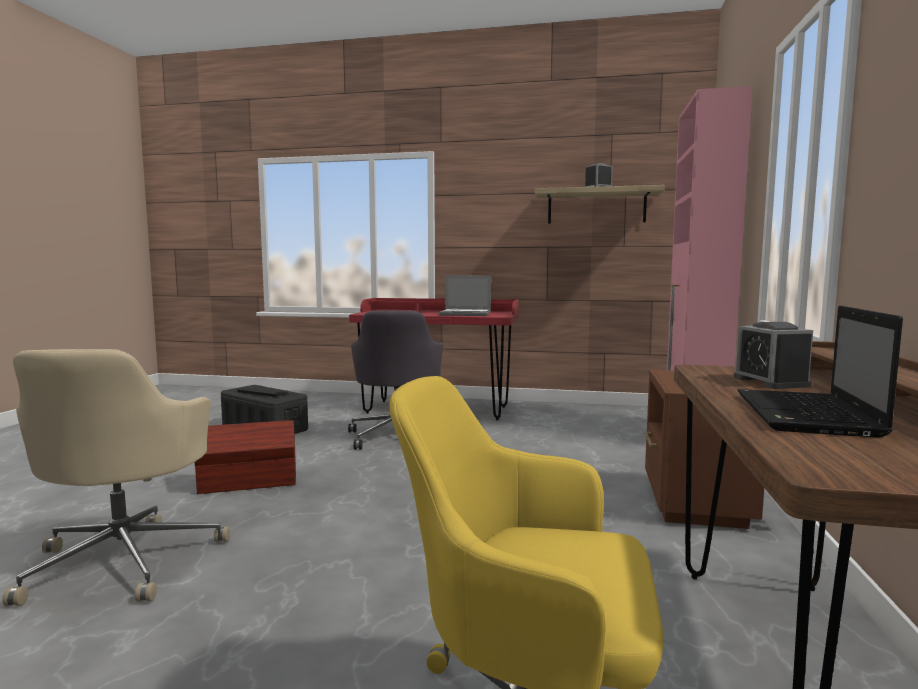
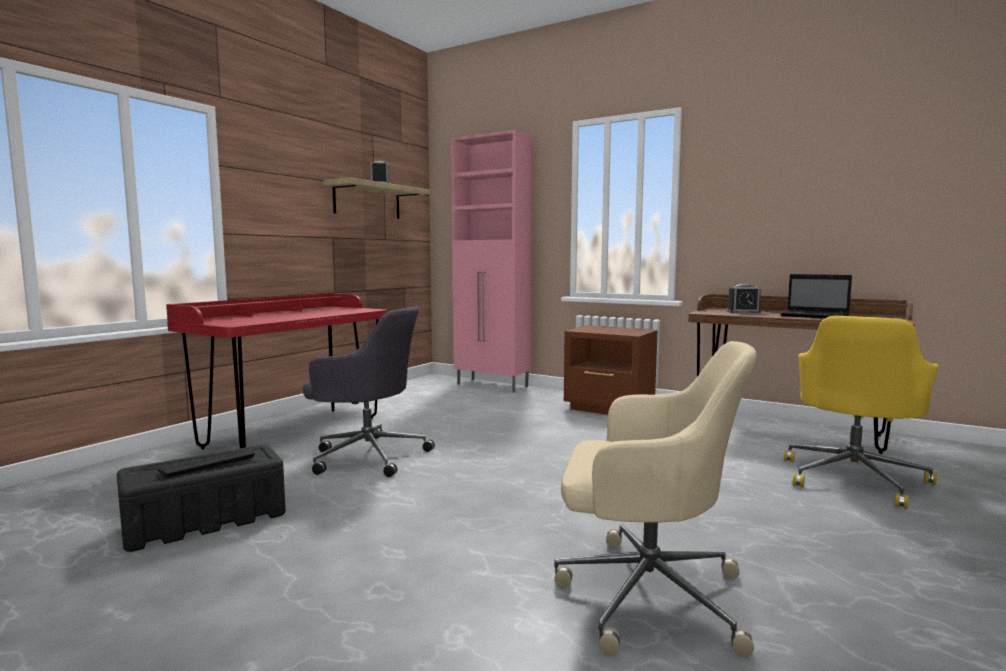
camera: 70 degrees left, 0 degrees up
brown storage box [195,420,296,494] -> none
laptop [438,275,491,316] -> none

